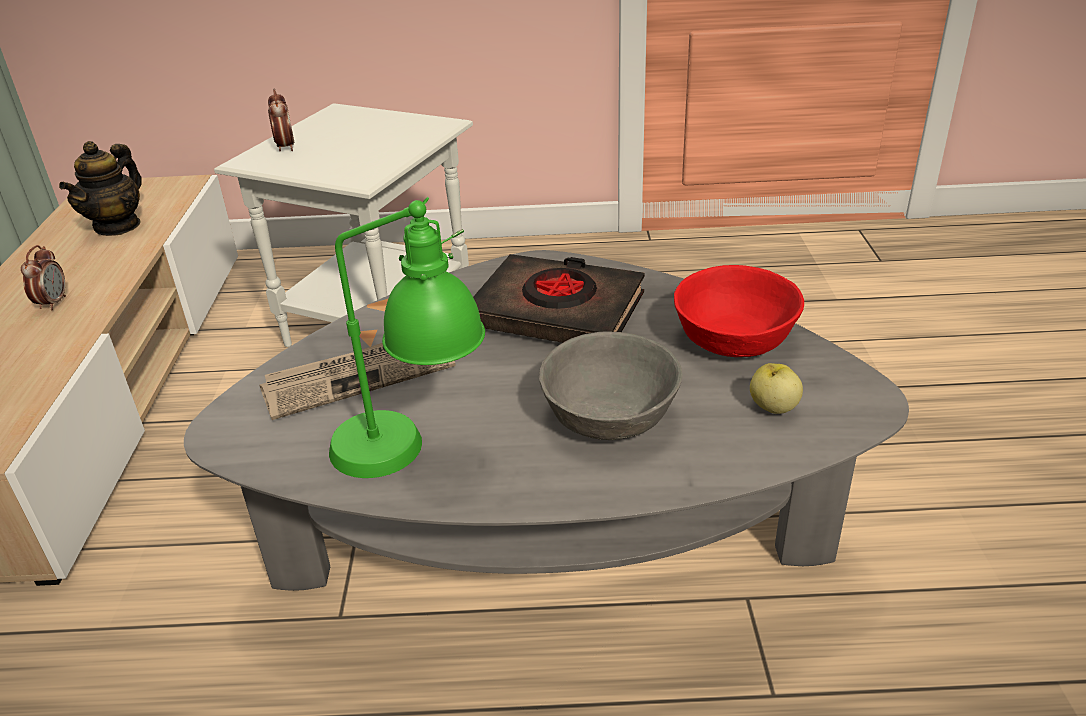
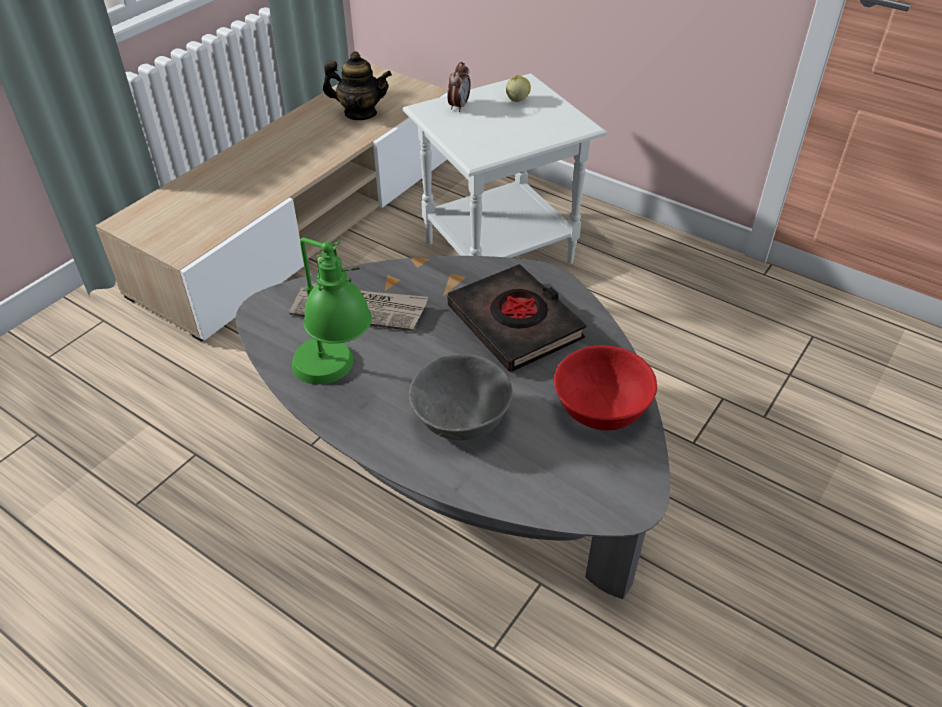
camera: 35 degrees right, 10 degrees up
alarm clock [21,245,66,310] -> none
teapot [59,141,142,236] -> teapot turned 135 degrees counterclockwise [323,51,392,120]
apple [750,363,803,414] -> apple moved to [506,75,531,102]

